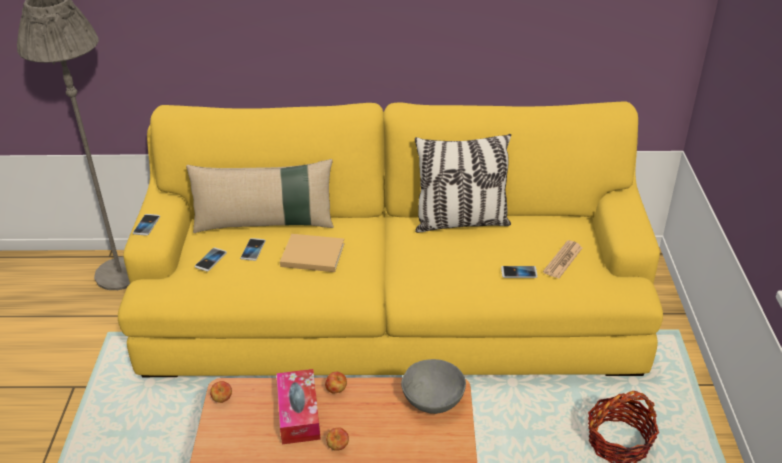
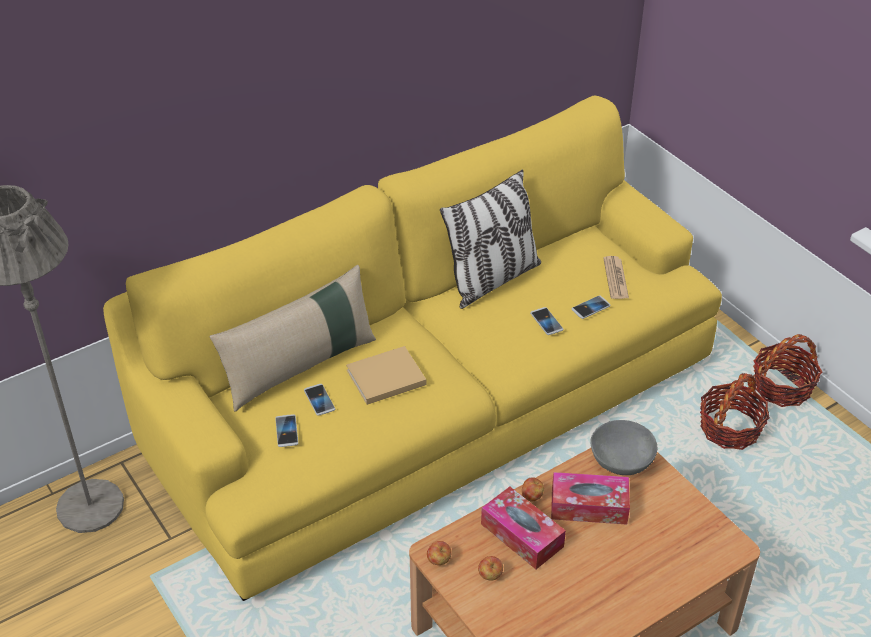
camera: 35 degrees left, 5 degrees up
phone [133,214,160,236] -> phone moved to [530,307,563,335]
apple [326,427,349,451] -> apple moved to [478,556,503,581]
none -> tissue box [551,472,630,525]
none -> basket [753,334,822,407]

